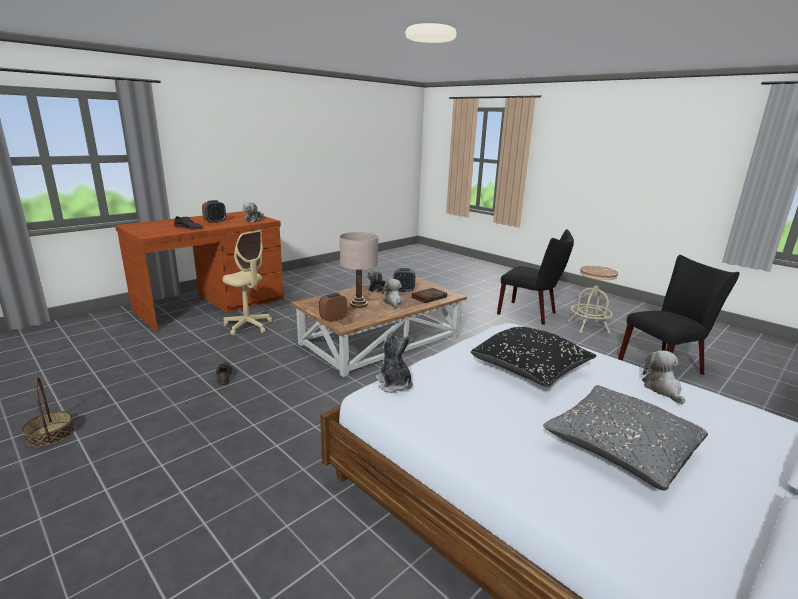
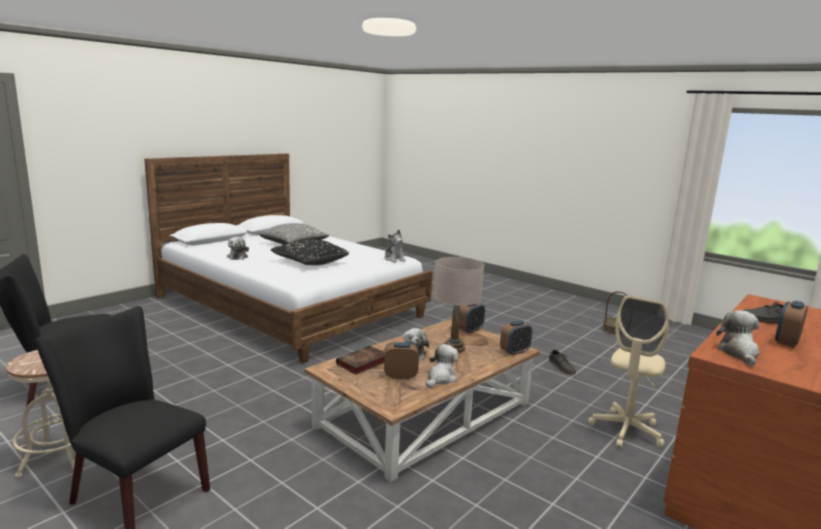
camera: 175 degrees right, 5 degrees down
beige office chair [223,230,272,336] -> beige office chair turned 90 degrees counterclockwise [588,295,668,448]
none -> alarm clock [500,320,532,356]

